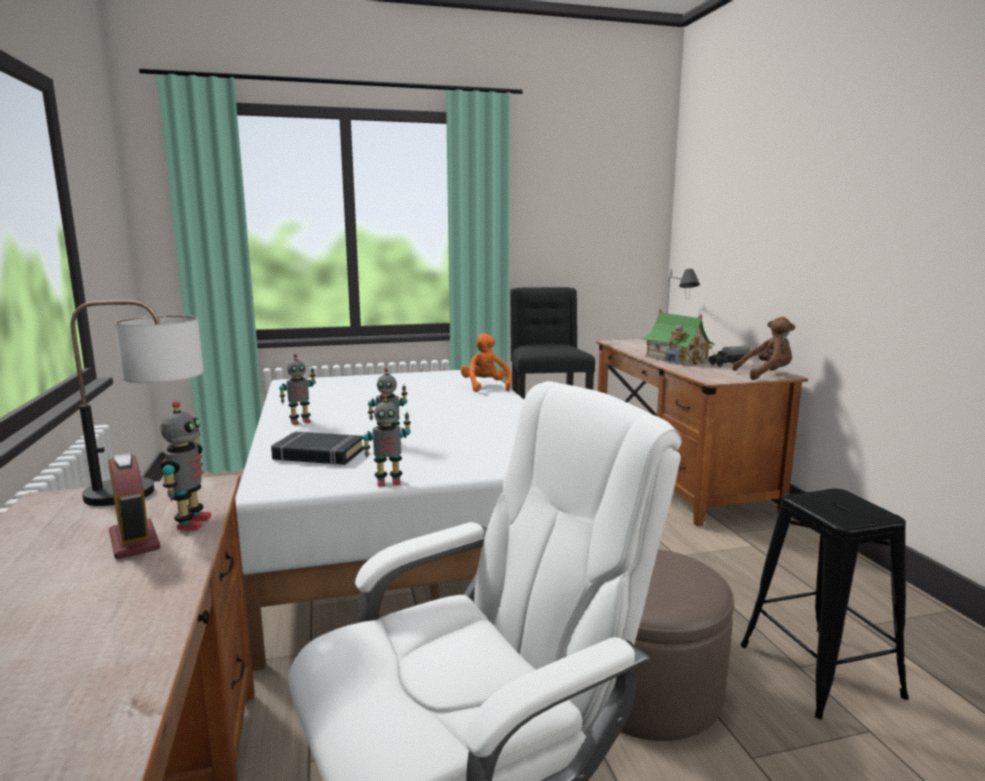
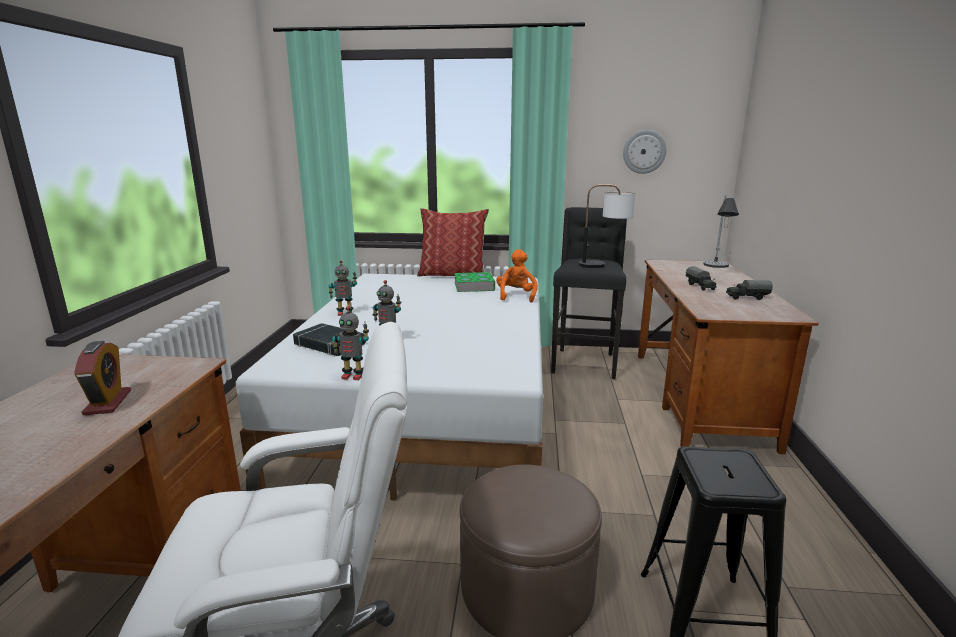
camera: 20 degrees right, 5 degrees up
table lamp [71,300,204,506] -> table lamp moved to [579,185,636,268]
toy robot [160,401,211,530] -> none
toy house [642,309,716,365] -> toy truck [686,266,717,291]
brown plush toy [732,317,795,380] -> none
none -> pillow [417,208,489,276]
none -> book [454,272,495,292]
none -> wall clock [623,130,667,174]

